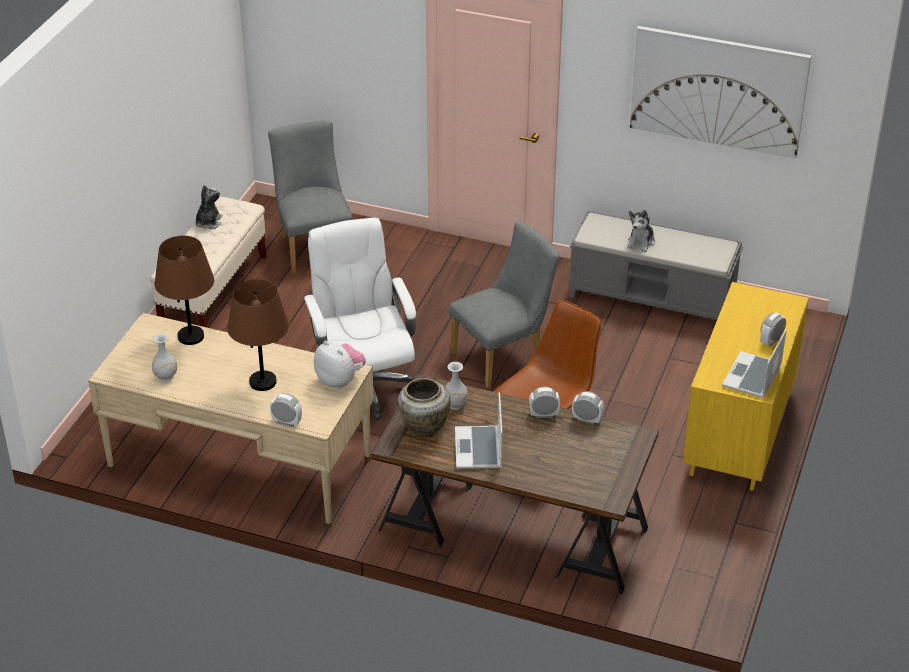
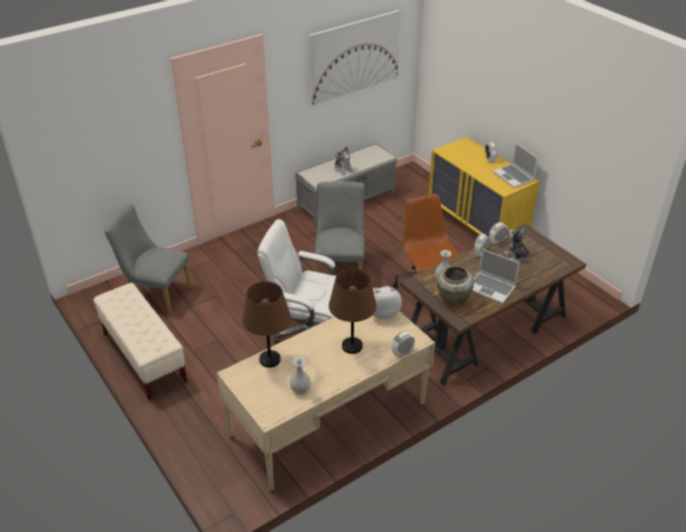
camera: 55 degrees left, 0 degrees up
plush toy [195,185,223,230] -> plush toy moved to [504,228,532,262]

